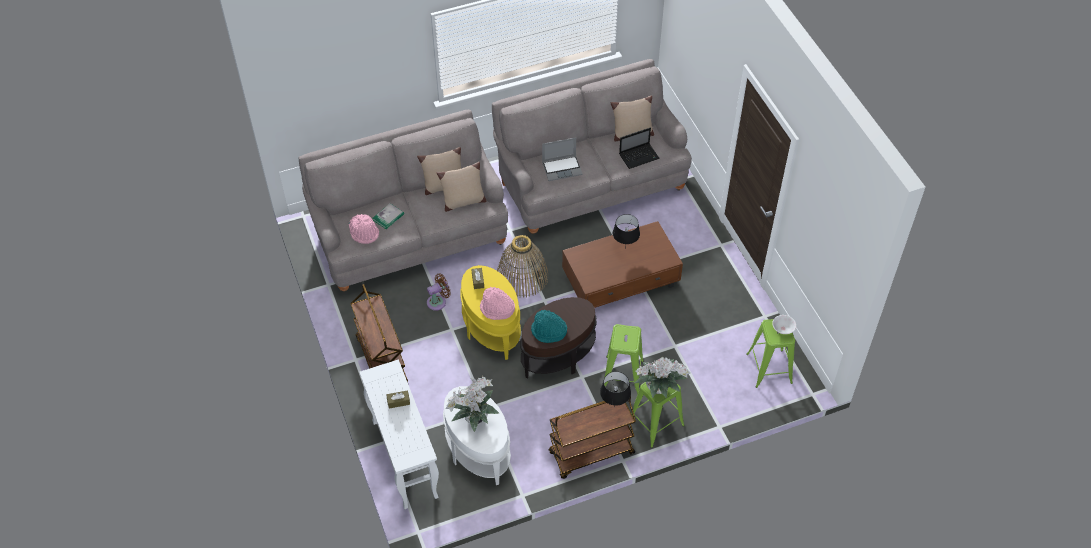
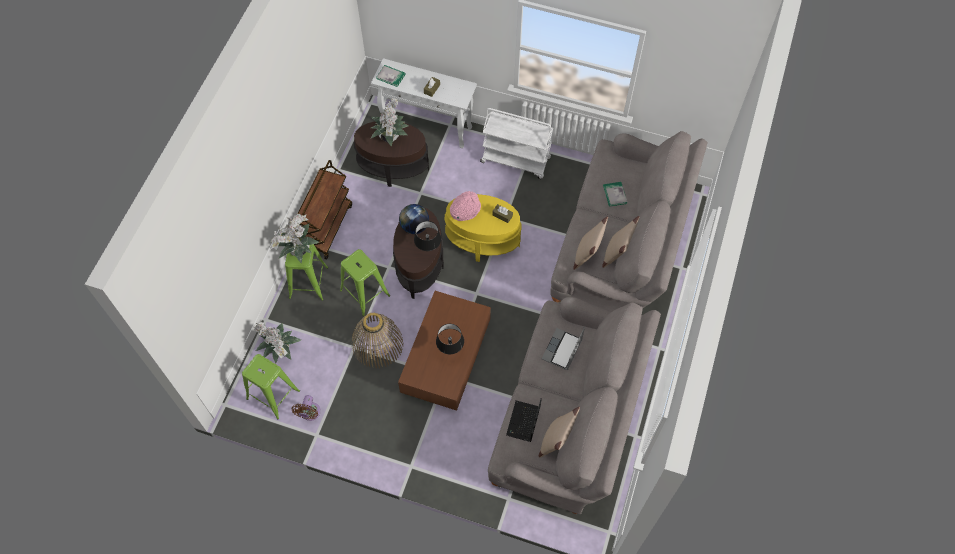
camera: 130 degrees right, 10 degrees up
pink hat [349,214,379,244] -> none
brown cart [350,284,408,382] -> white cart [480,108,553,179]
brown fan [427,273,451,311] -> brown fan moved to [291,395,321,421]
white side table [443,386,511,485] -> brown side table [354,122,429,187]
basket [497,235,548,298] -> basket moved to [352,313,404,369]
turquoise hat [531,310,567,343] -> globe [399,204,429,234]
black table lamp [600,371,631,407] -> black table lamp moved to [414,221,441,251]
white bowl [772,315,796,334] -> none
none -> potted plant [254,322,301,364]
none -> book [377,65,406,87]

